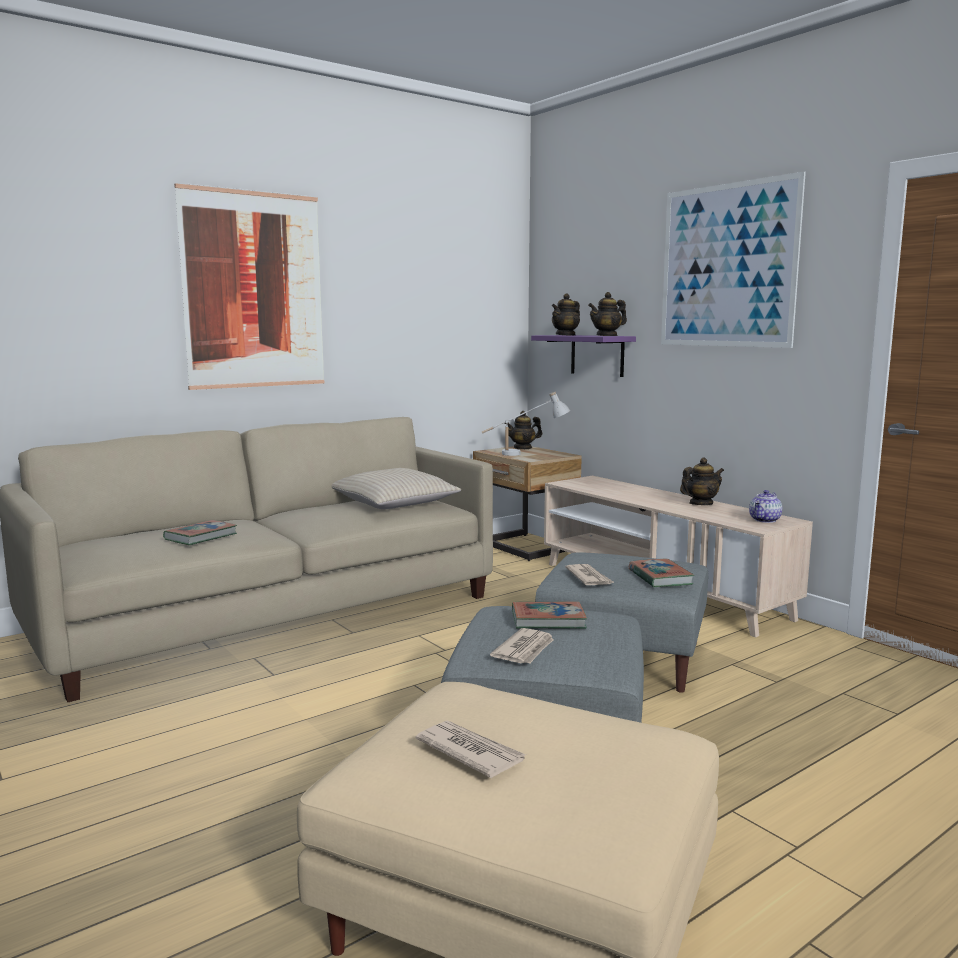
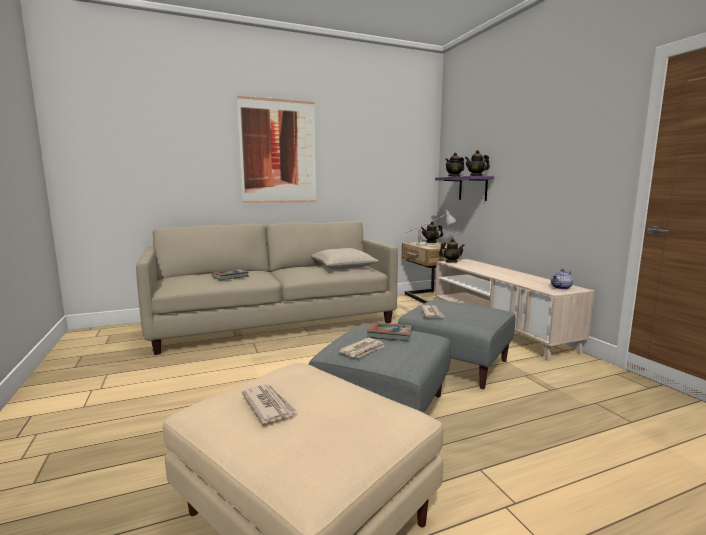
camera: 15 degrees right, 0 degrees up
book [629,559,694,587] -> none
picture [661,171,806,348] -> none
teapot [680,458,724,505] -> teapot moved to [439,238,465,263]

